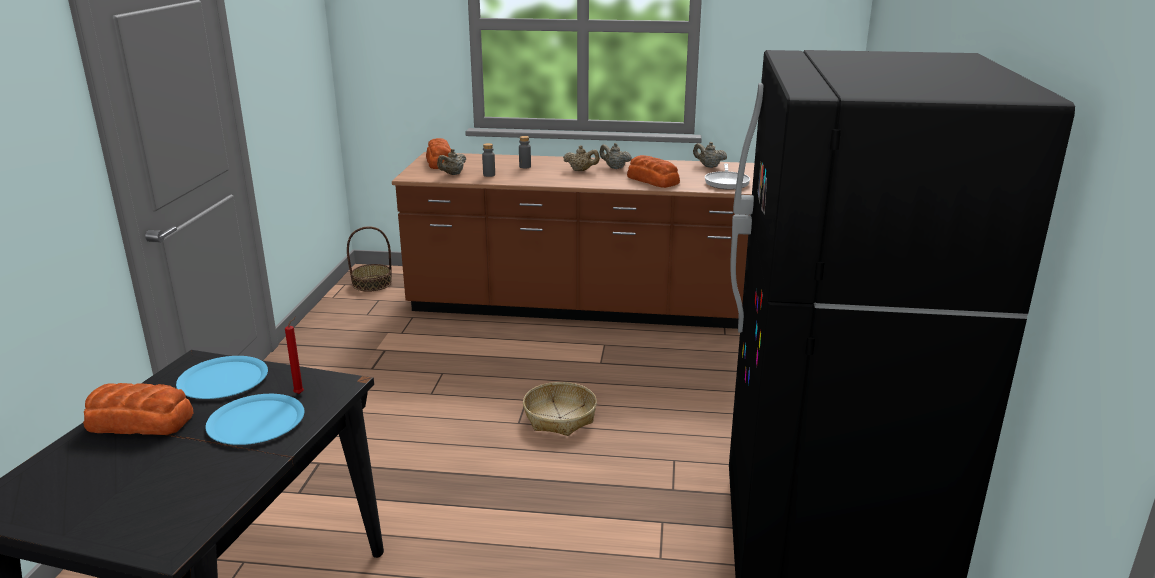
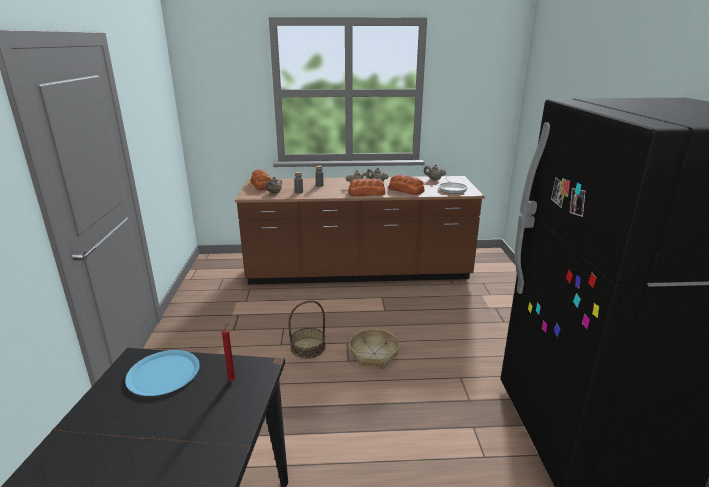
camera: 10 degrees left, 0 degrees up
bread [83,383,194,435] -> bread moved to [348,178,385,196]
blue plate [205,394,304,445] -> none
basket [347,227,392,292] -> basket moved to [288,300,326,359]

